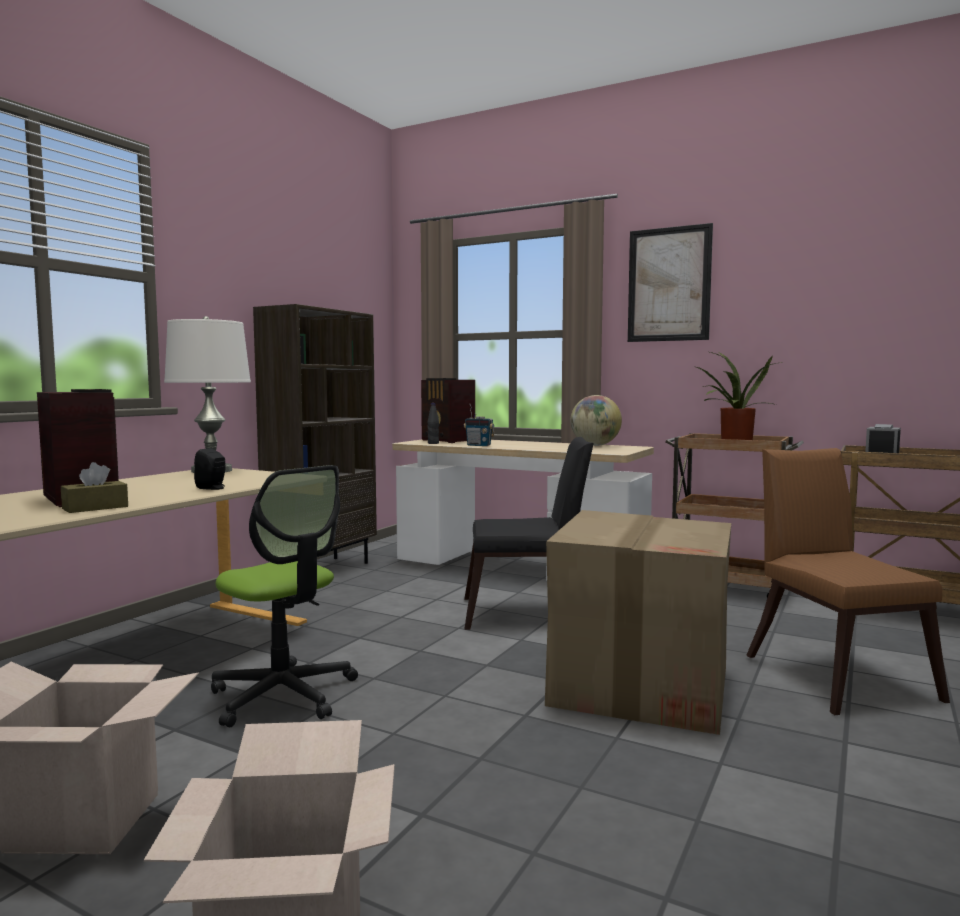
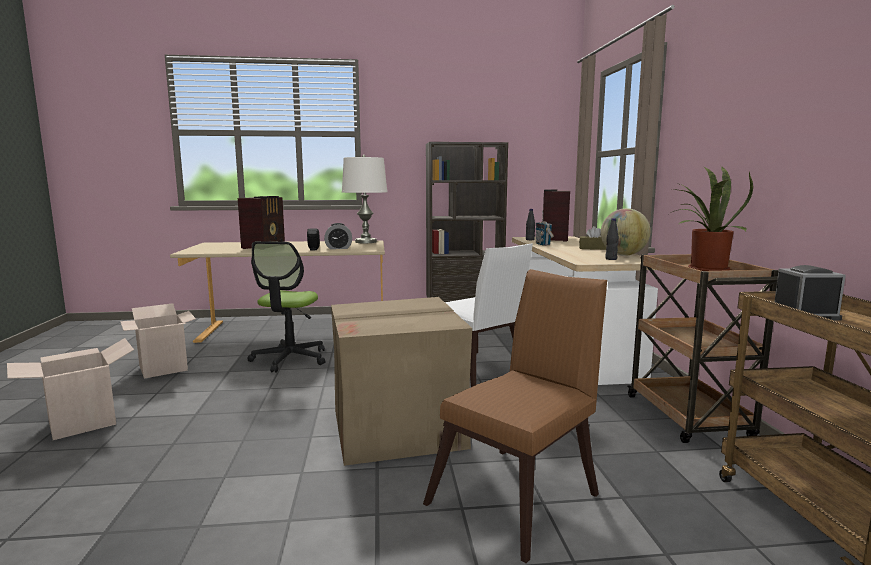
camera: 55 degrees right, 5 degrees up
brown tissue box [61,462,128,513] -> brown tissue box moved to [579,226,606,250]
black chair [464,437,594,630] -> white chair [445,243,533,387]
picture [628,223,713,342] -> none
none -> alarm clock [324,223,352,249]
none -> black bottle [605,218,619,260]

